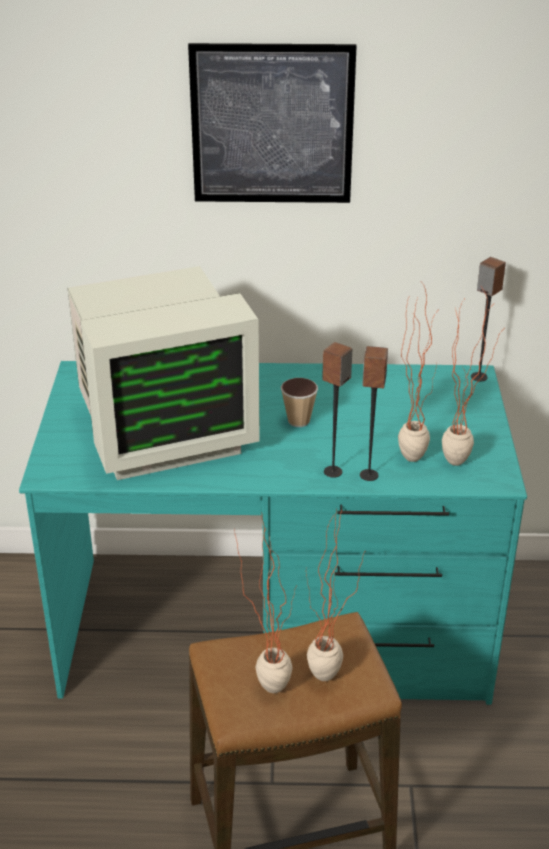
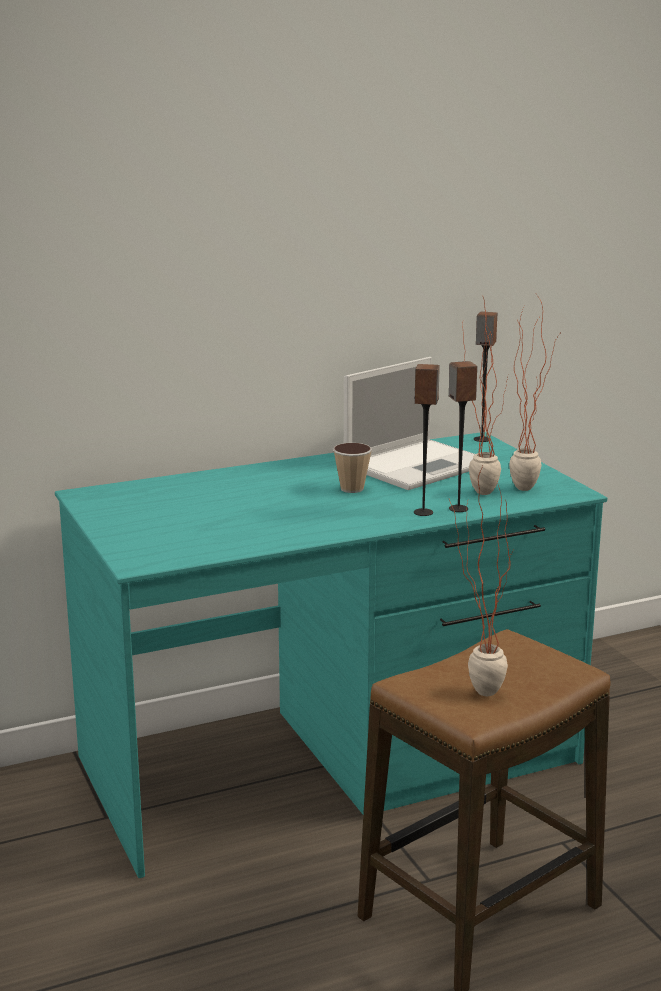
camera: 25 degrees left, 15 degrees down
monitor [68,266,260,480] -> none
picture [188,43,357,203] -> none
potted plant [306,508,365,681] -> none
none -> laptop [344,357,476,490]

